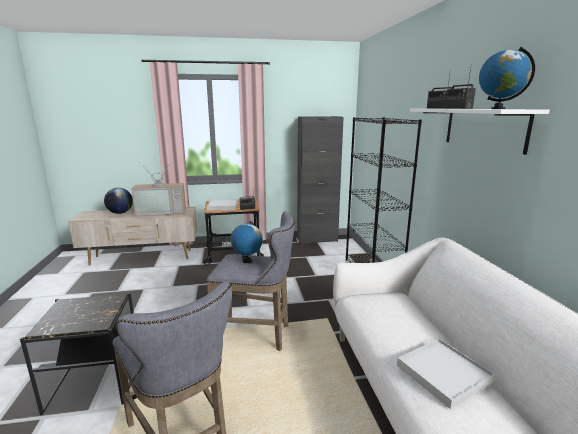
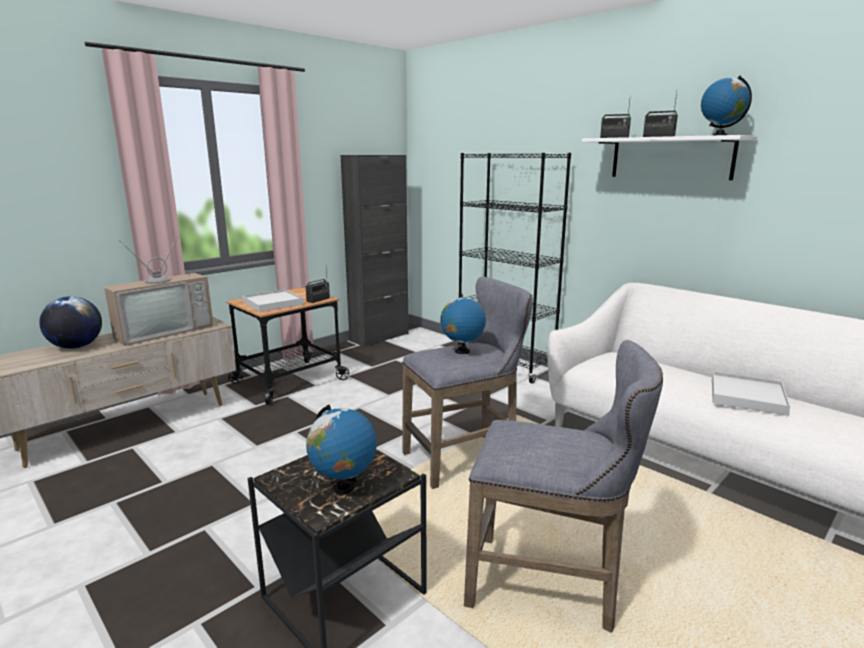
camera: 35 degrees left, 0 degrees up
none -> globe [306,404,377,494]

